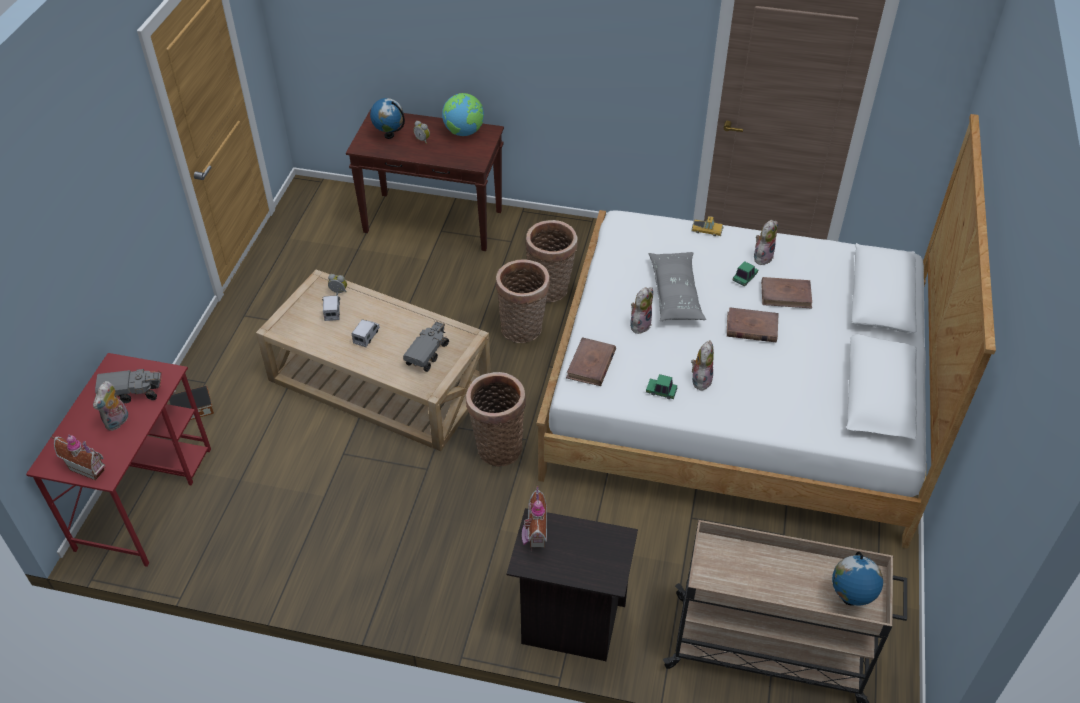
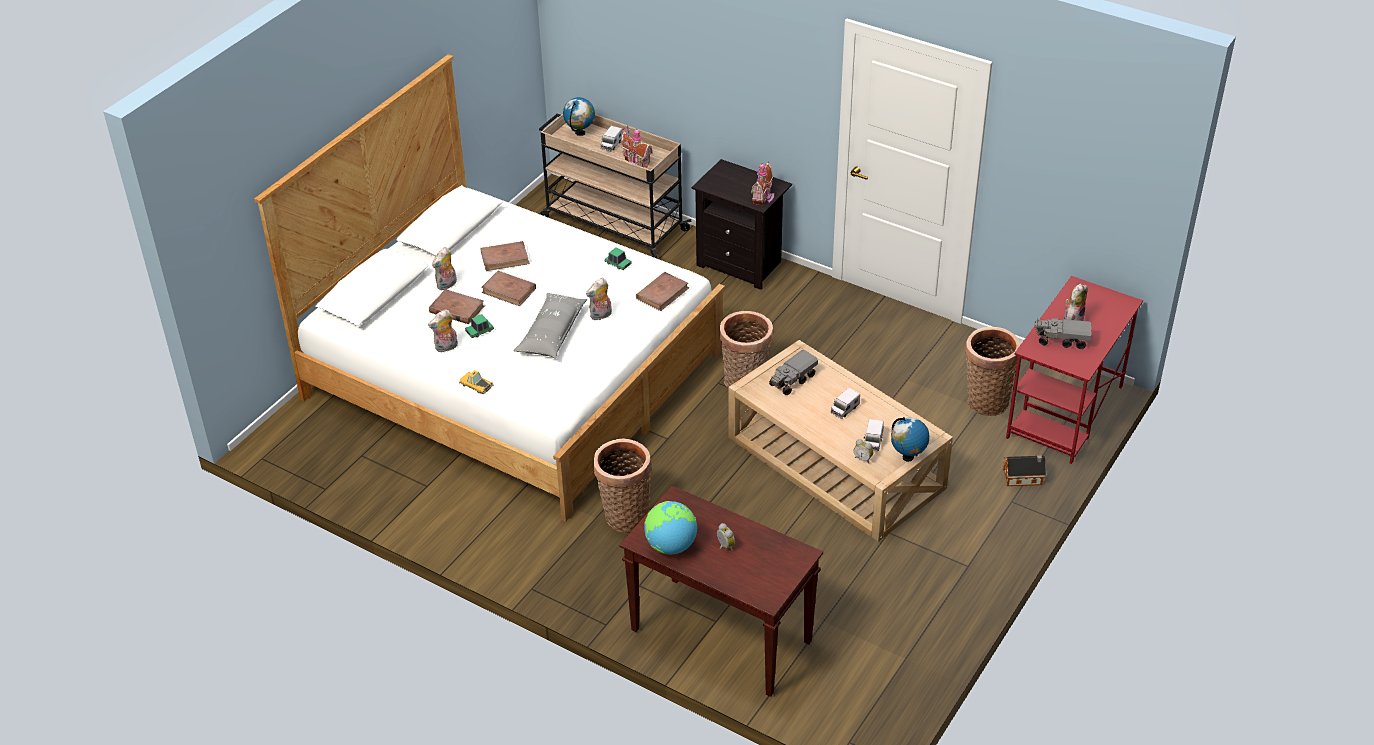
camera: 160 degrees left, 5 degrees down
toy house [52,435,105,481] -> toy house moved to [621,125,653,167]
globe [370,98,405,139] -> globe moved to [891,417,930,462]
basket [495,259,550,343] -> basket moved to [965,327,1020,416]
plush toy [691,340,714,391] -> plush toy moved to [432,247,457,290]
none -> brown book [480,241,530,271]
none -> toy truck [601,126,623,151]

